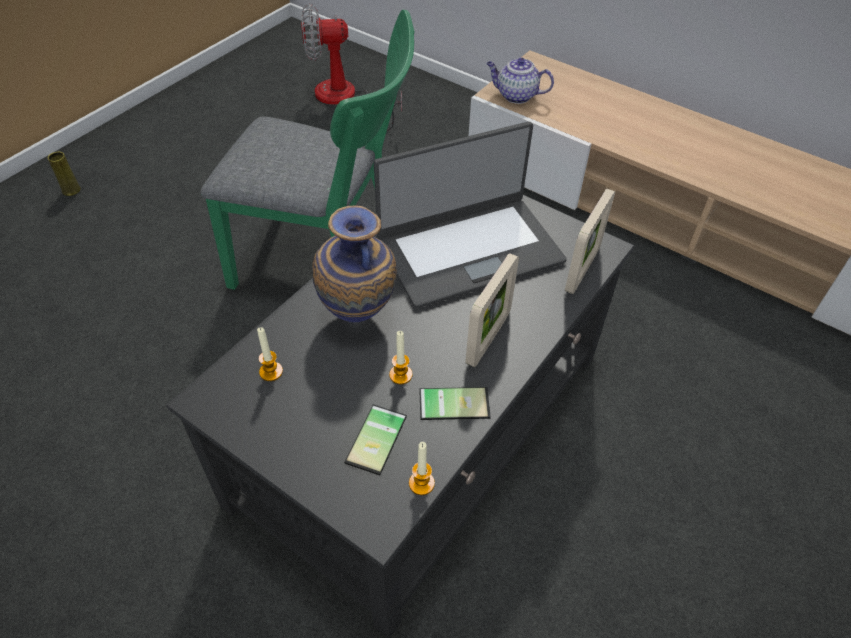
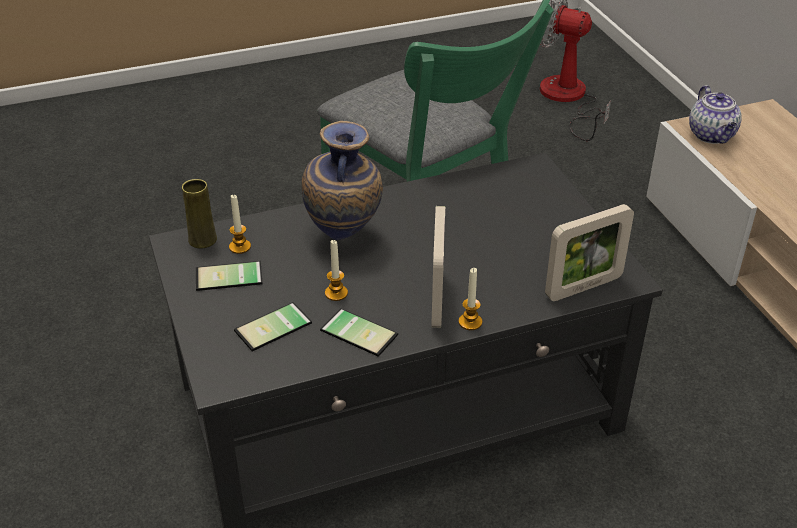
camera: 35 degrees right, 10 degrees down
yellow vase [48,152,81,196] -> yellow vase moved to [182,179,217,249]
laptop [374,122,567,309] -> none
candle [409,442,435,495] -> candle moved to [459,268,482,330]
picture frame [465,253,519,367] -> picture frame turned 120 degrees clockwise [431,206,445,328]
teapot [486,58,554,104] -> teapot turned 150 degrees counterclockwise [689,85,742,144]
none -> phone [196,261,263,291]

